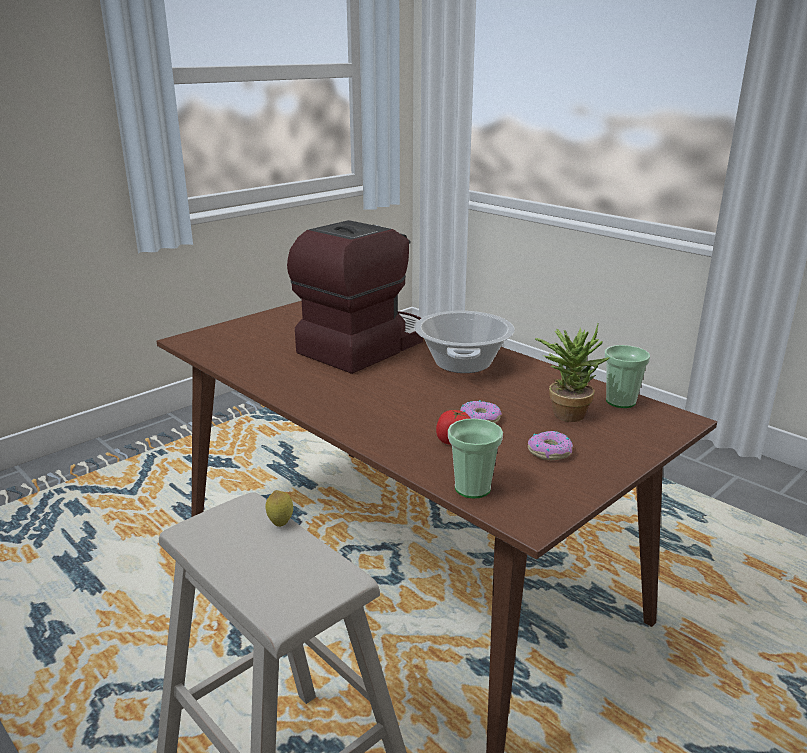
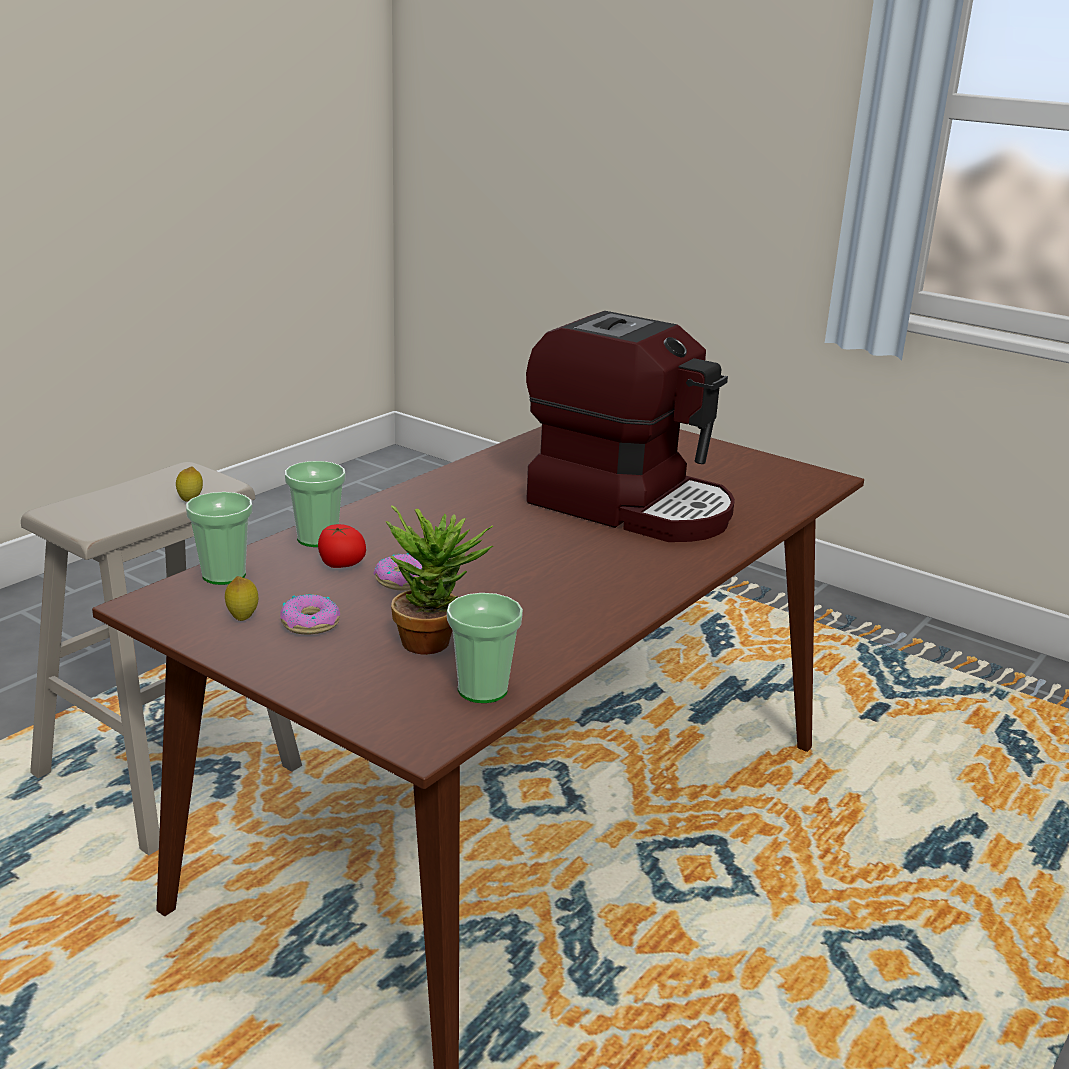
camera: 80 degrees right, 0 degrees up
cooking pot [415,311,515,373] -> none
none -> lemon [225,576,258,621]
none -> cup [285,461,345,547]

